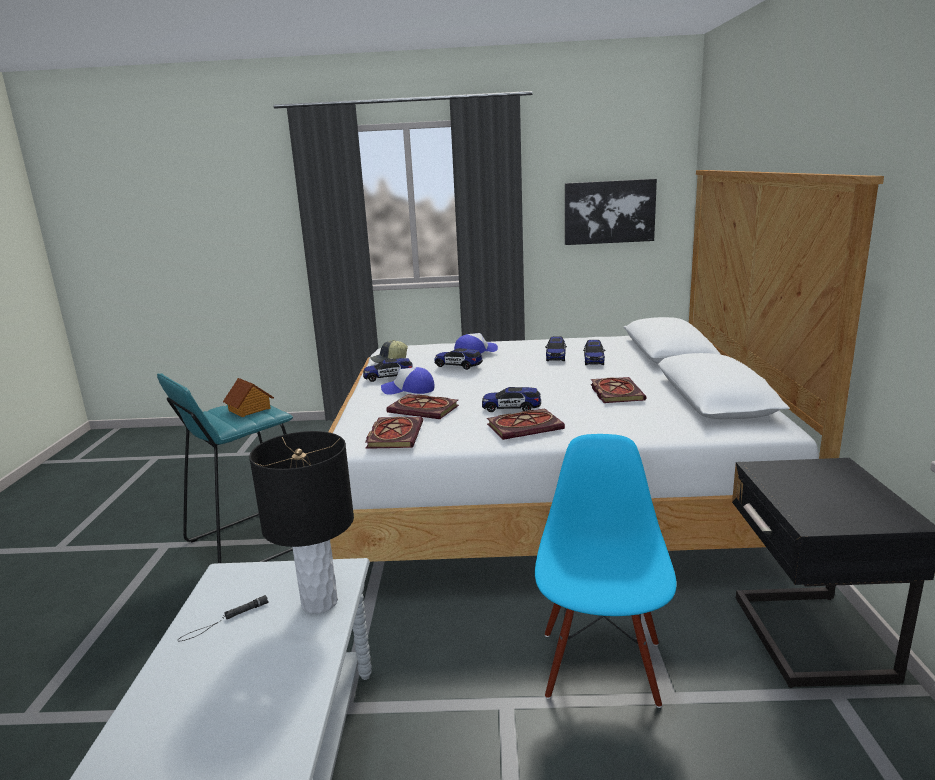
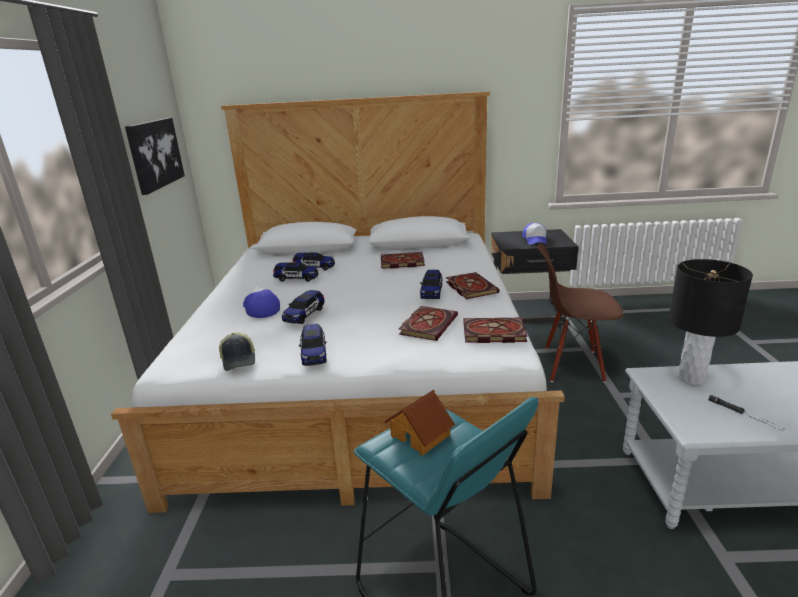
camera: 90 degrees left, 5 degrees up
cap [381,367,434,395] -> cap moved to [522,223,547,245]
blue chair [535,434,677,708] -> brown chair [537,244,624,383]

